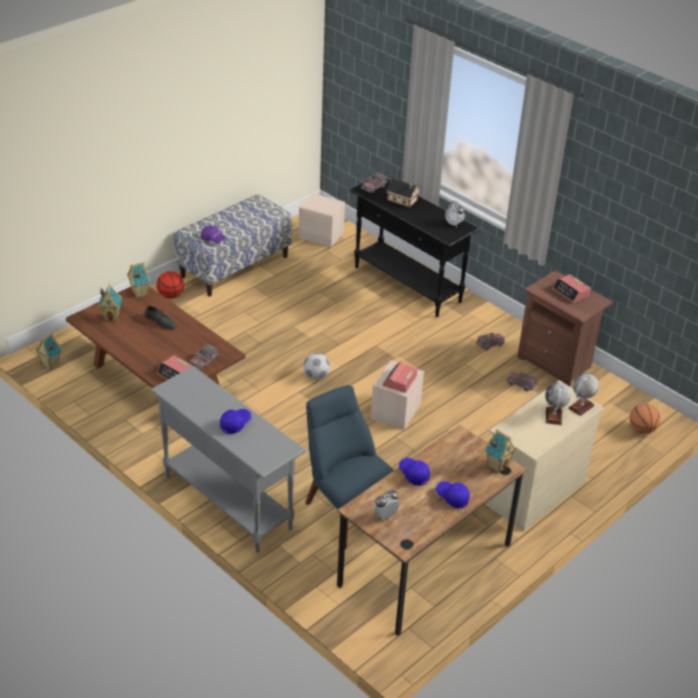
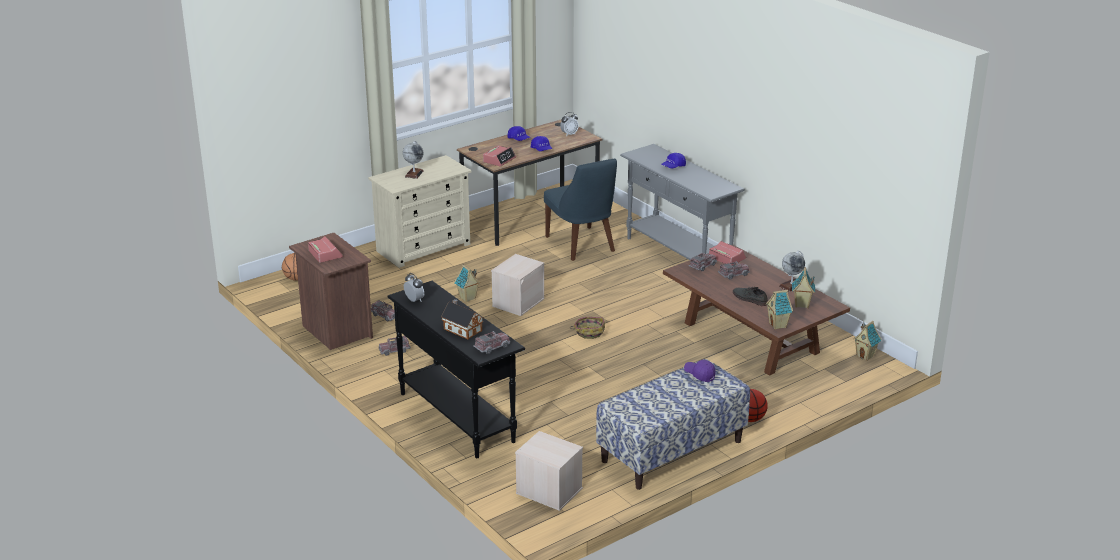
camera: 170 degrees left, 10 degrees down
football [303,353,330,380] -> basket [570,317,605,339]
alarm clock [383,361,417,393] -> alarm clock moved to [483,145,516,167]
toy house [484,429,517,473] -> toy house moved to [454,265,480,302]
globe [568,373,599,416] -> globe moved to [779,251,805,292]
none -> toy truck [718,261,750,280]

